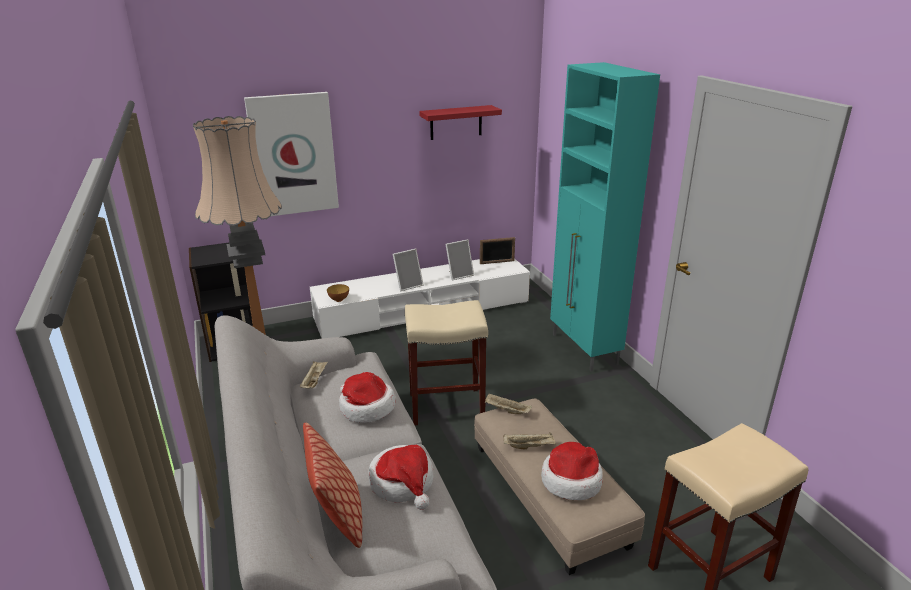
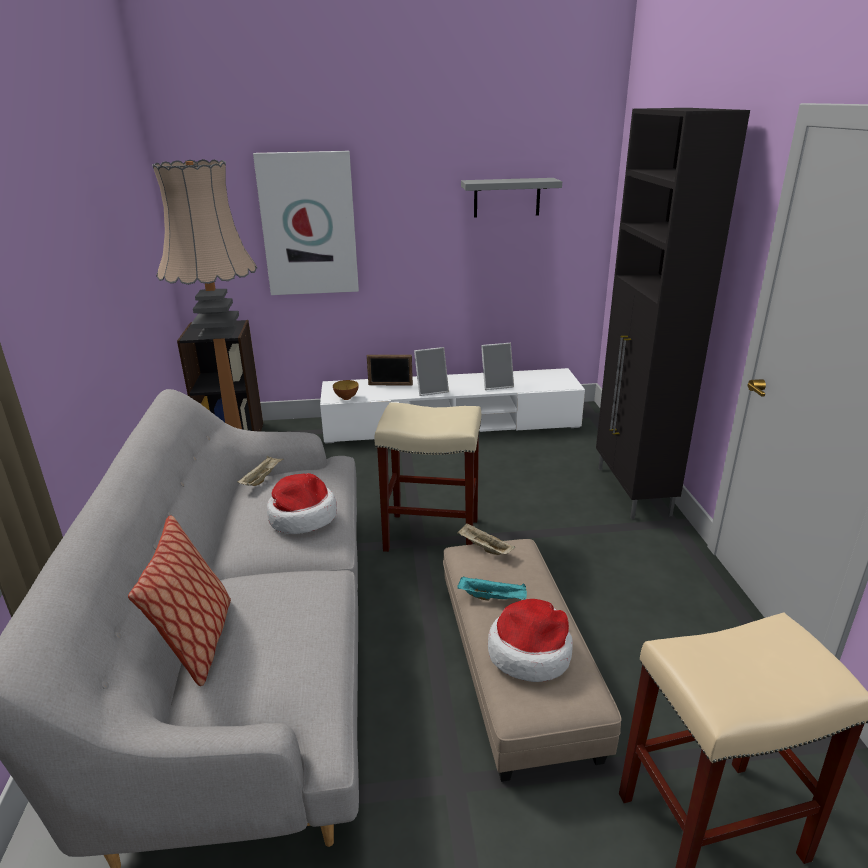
camera: 15 degrees right, 0 degrees up
hat [368,445,434,510] -> none
red shelf [419,105,502,140] -> grey shelf [461,178,562,218]
picture frame [480,237,515,264] -> picture frame moved to [367,355,413,386]
beige tray [503,432,556,450] -> turquoise tray [457,576,527,601]
turquoise cabinet [550,62,660,371] -> black cabinet [596,108,750,519]

